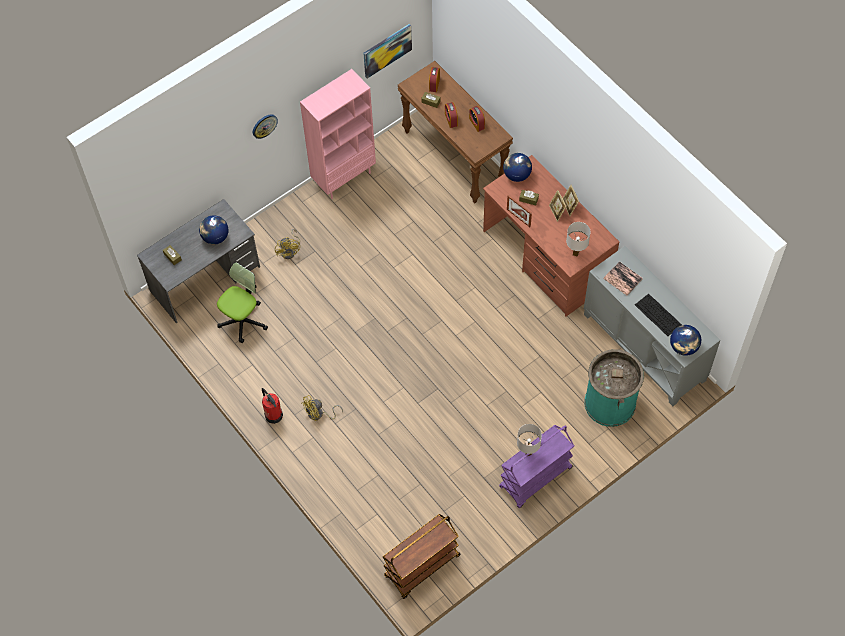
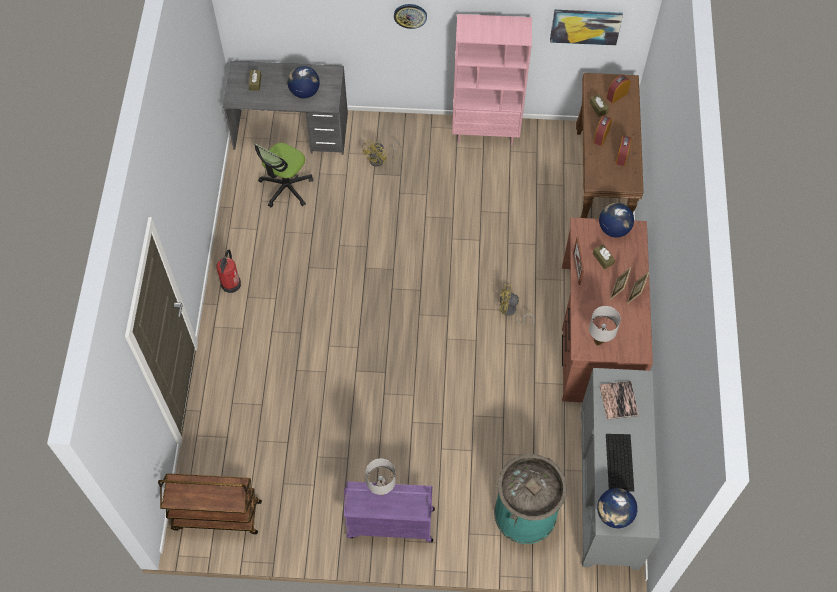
camera: 40 degrees right, 0 degrees up
office chair [217,262,268,343] -> office chair turned 135 degrees clockwise [254,143,313,207]
yellow fan [301,395,343,421] -> yellow fan moved to [499,284,535,326]

